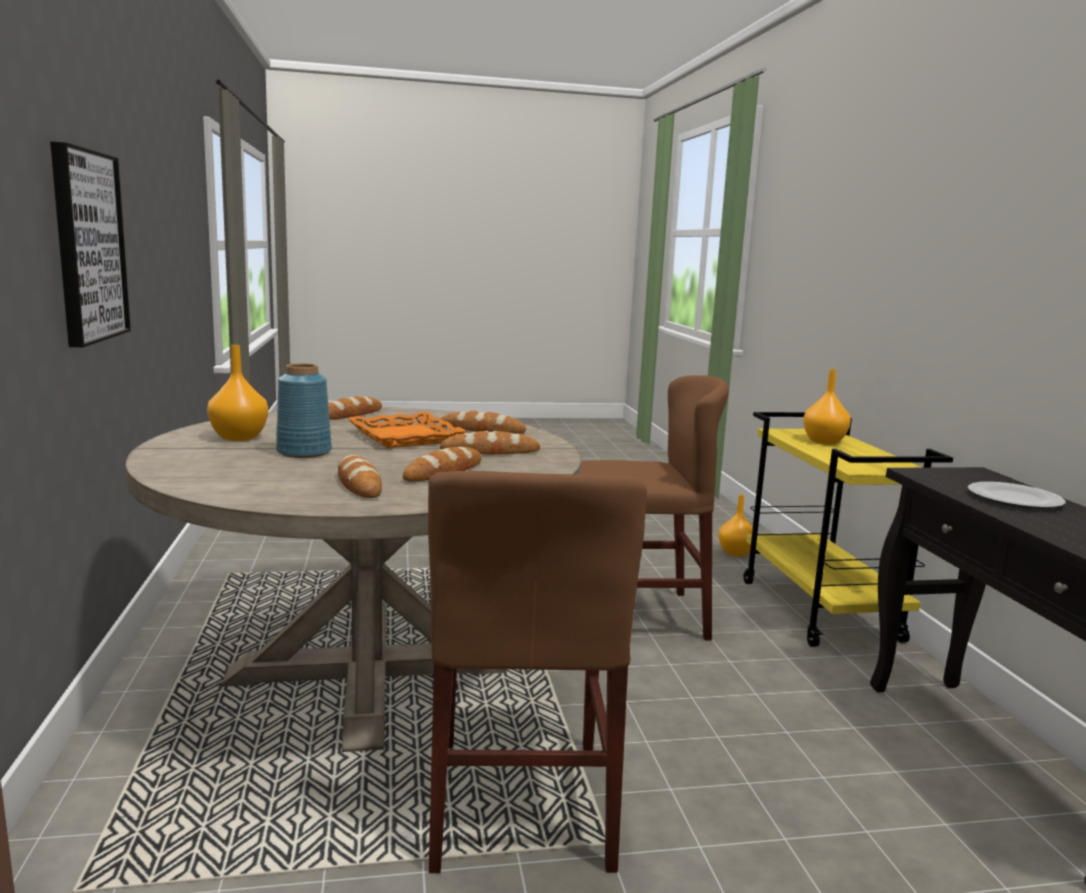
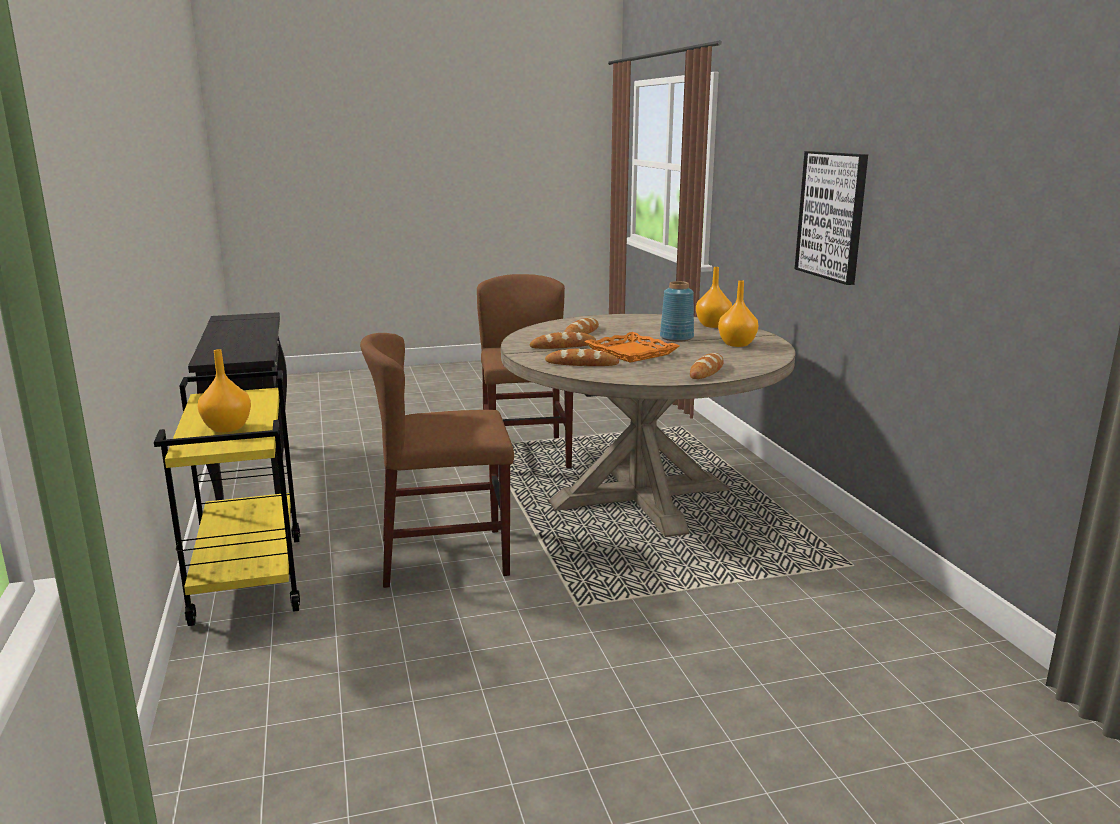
camera: 175 degrees right, 5 degrees up
bread [338,455,382,498] -> none
orange vase [718,494,753,557] -> orange vase moved to [696,267,732,328]
plate [968,482,1065,509] -> none

